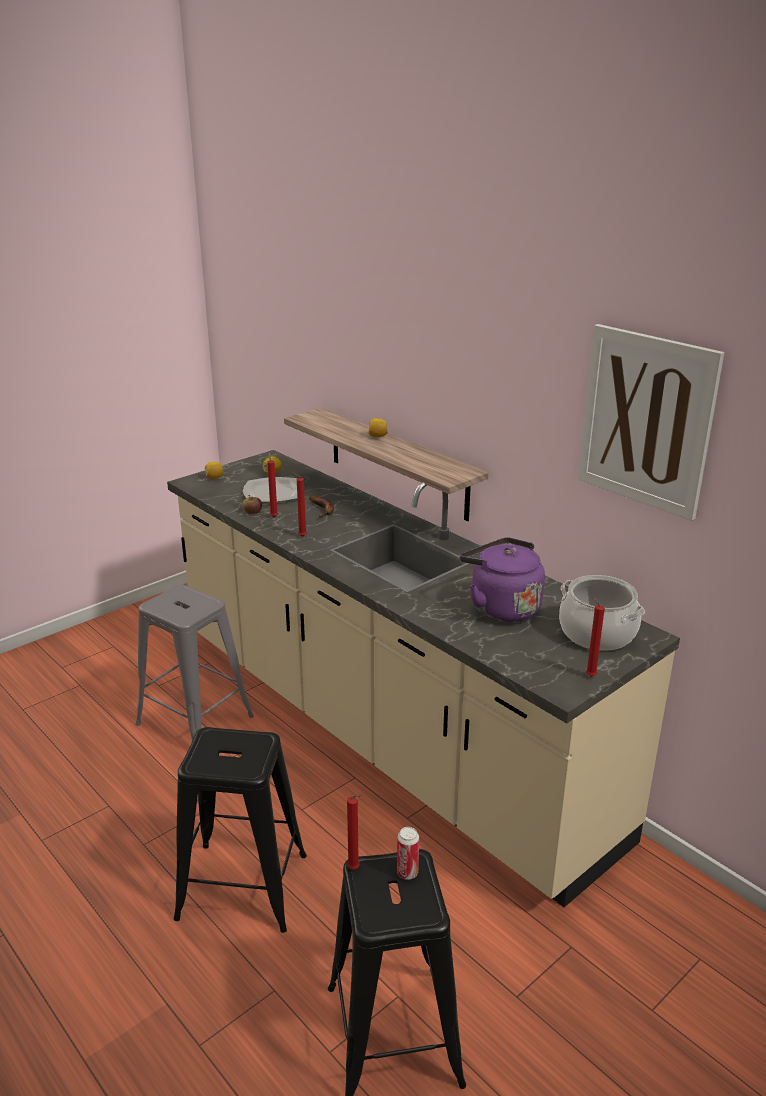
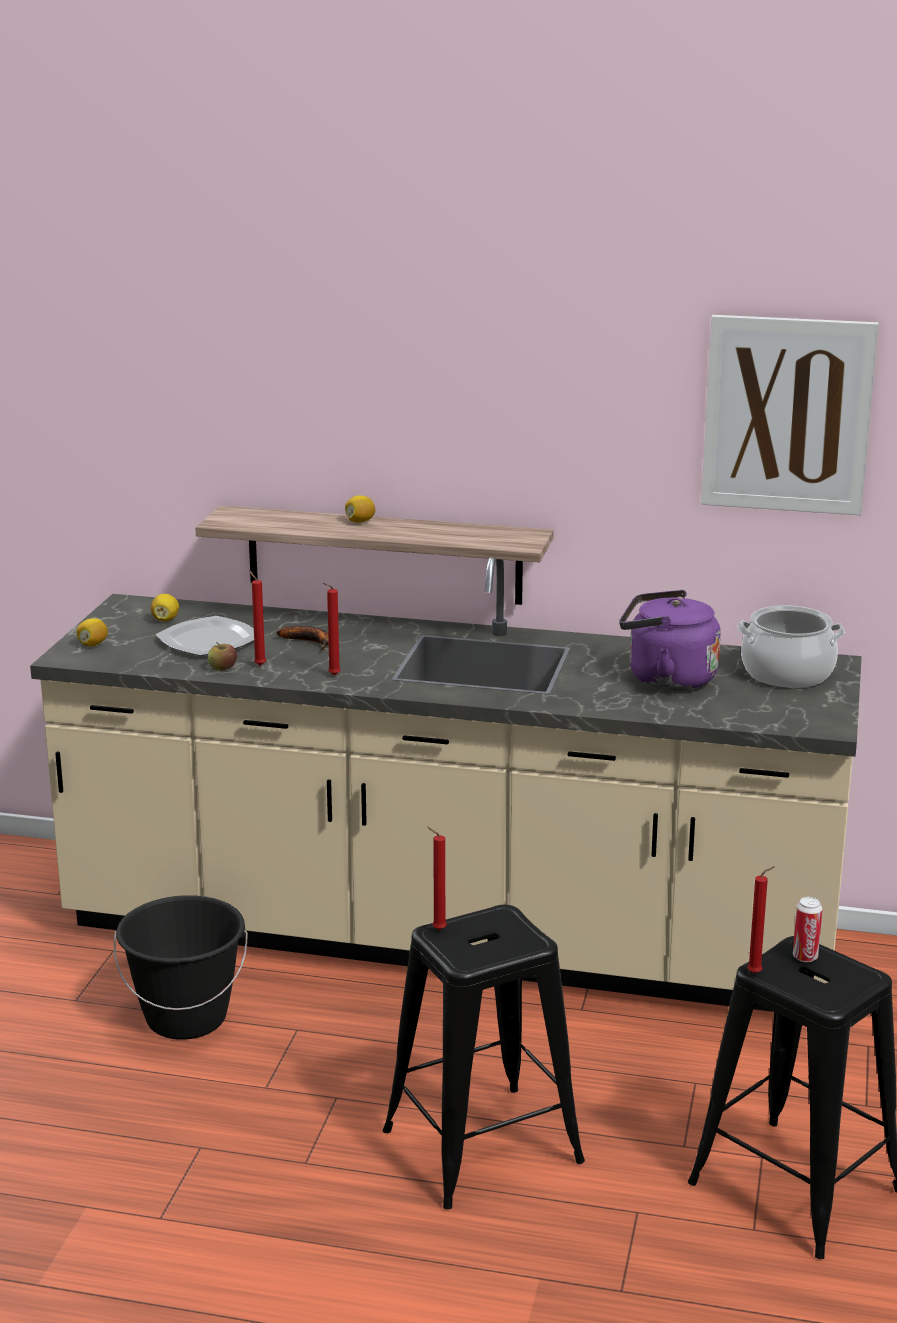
camera: 35 degrees left, 5 degrees down
grey stool [135,585,254,741] -> black bucket [114,895,248,1040]
red candle [586,596,605,677] -> red candle moved to [427,827,447,930]

